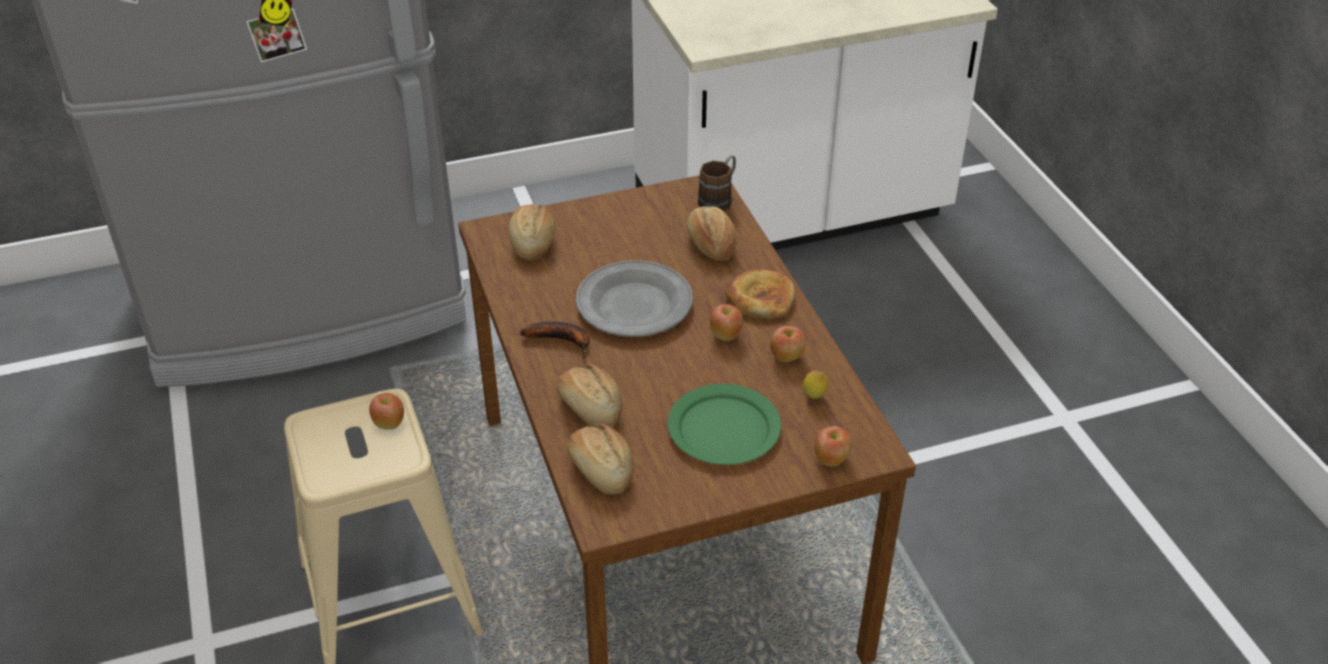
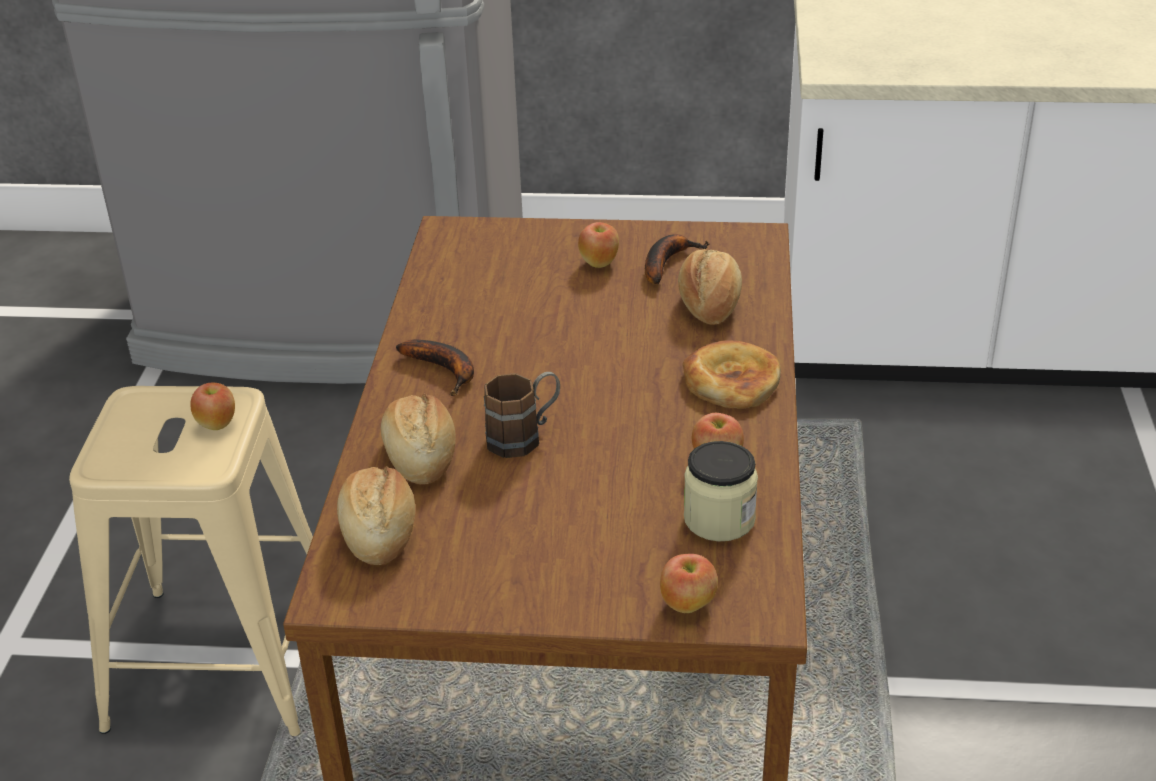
camera: 25 degrees right, 5 degrees down
bread [509,204,555,261] -> none
grey plate [576,260,693,337] -> none
green plate [668,384,781,465] -> none
brown mug [698,155,736,211] -> brown mug moved to [484,372,560,458]
apple [710,304,743,341] -> apple moved to [578,222,619,268]
lemon [803,371,829,399] -> jar [684,441,758,542]
none -> banana [645,234,710,284]

